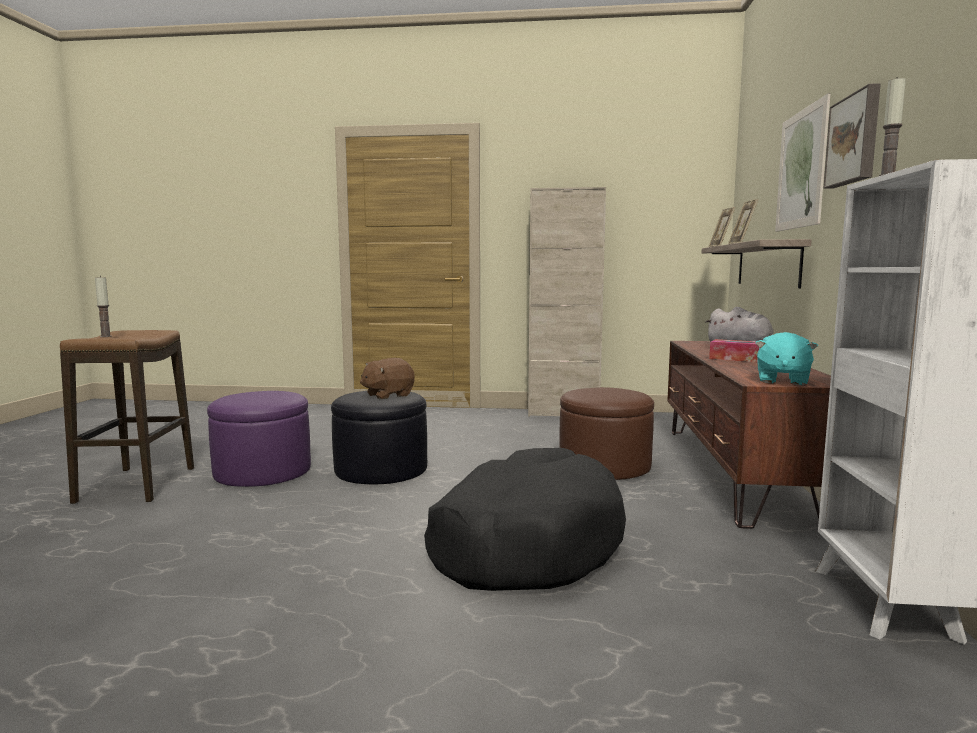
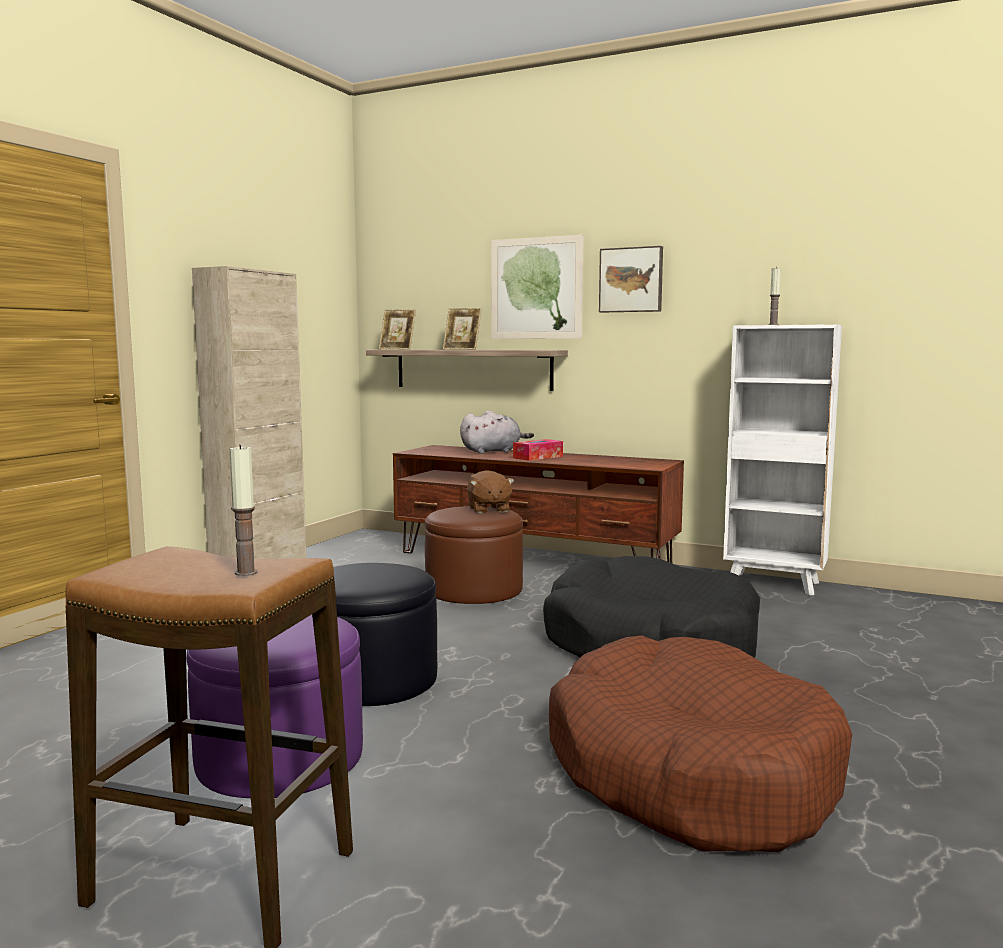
camera: 70 degrees left, 0 degrees up
brown plush toy [360,358,415,400] -> brown plush toy moved to [467,470,515,514]
turquoise plush toy [755,332,818,385] -> none
none -> brown dog bed [549,636,852,852]

